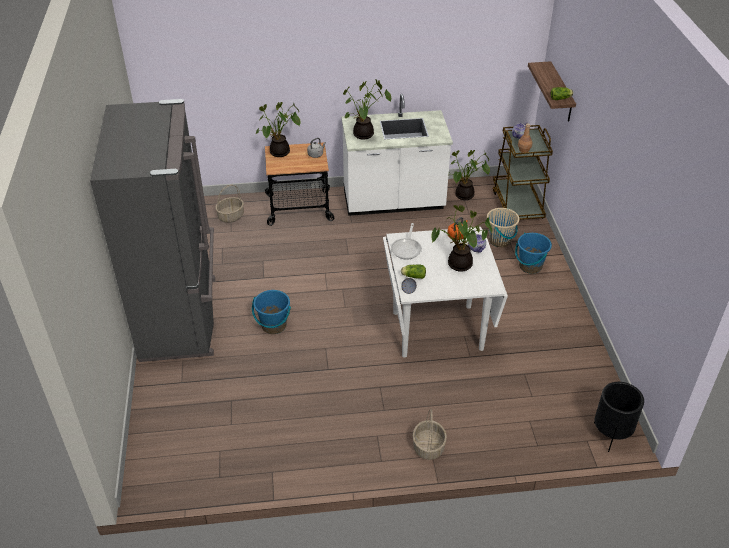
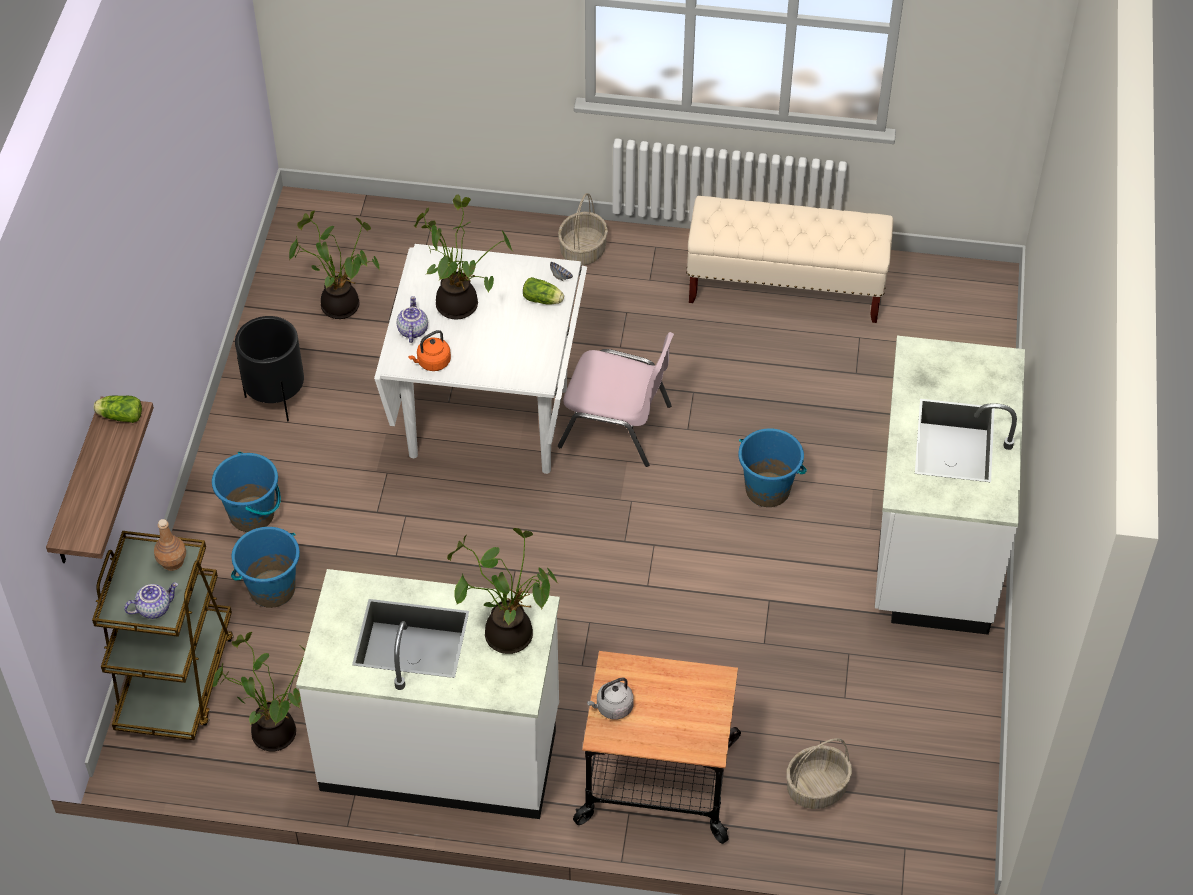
camera: 165 degrees left, 10 degrees up
grey fridge [90,99,215,362] -> white counter [875,336,1025,635]
potted plant [256,102,301,157] -> potted plant moved to [289,211,380,319]
frying pan [391,223,422,260] -> none
beige bucket [487,208,519,247] -> blue bucket [231,527,300,608]
black planter [594,382,644,452] -> black planter moved to [235,316,304,422]
none -> pink chair [558,332,674,467]
none -> beige bench [686,196,893,323]

